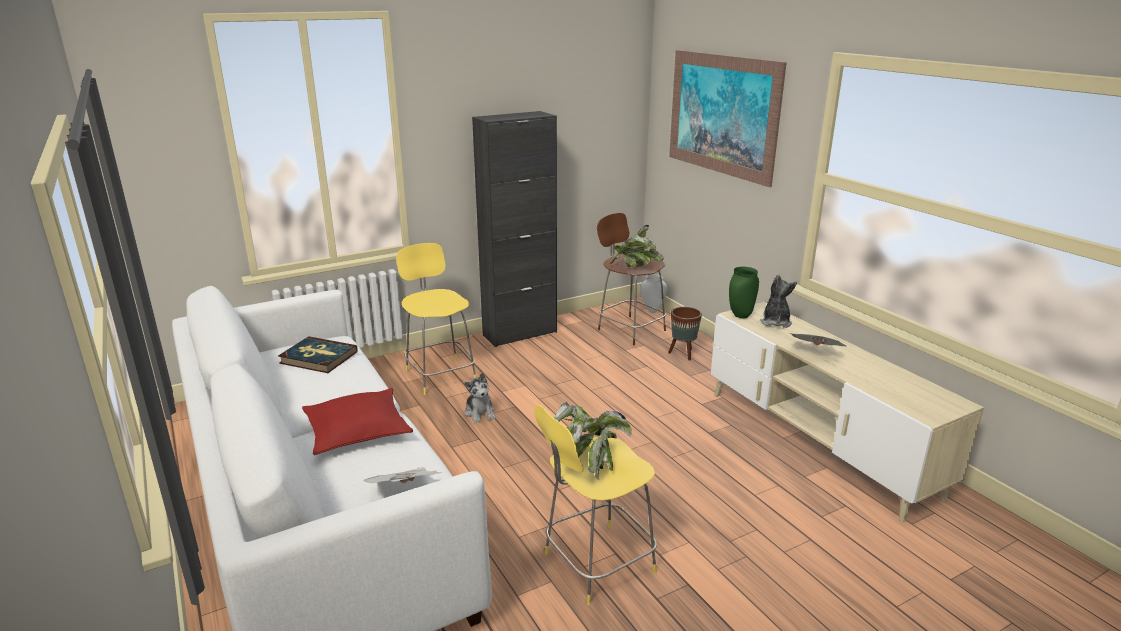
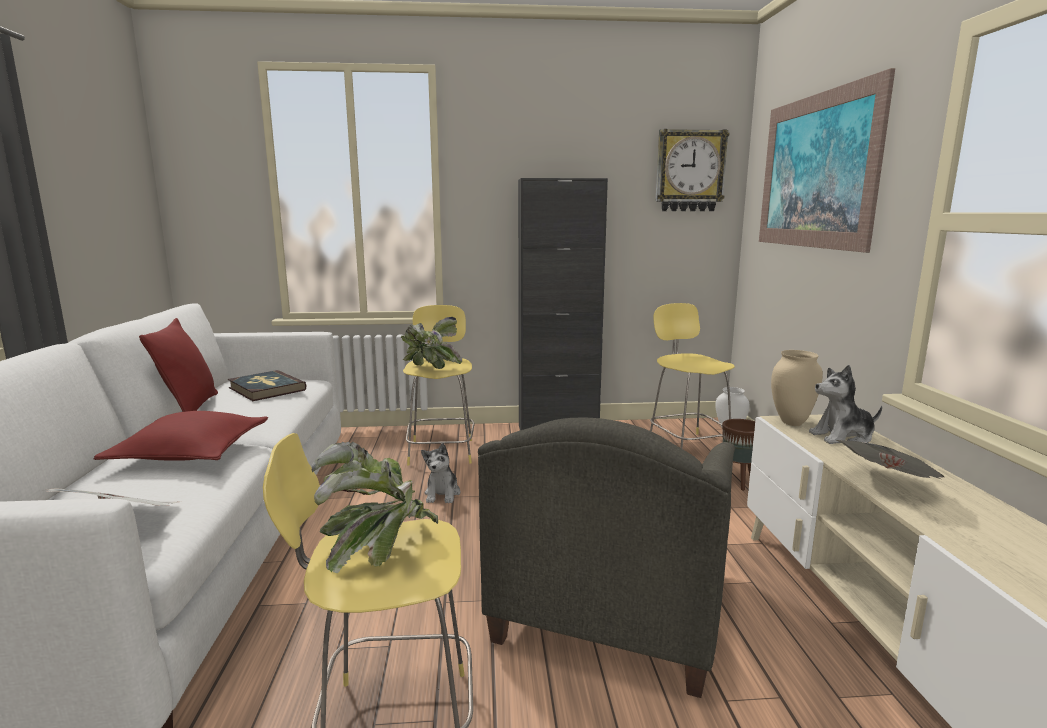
camera: 25 degrees right, 10 degrees down
brown stool [597,213,666,345] -> yellow stool [650,303,735,449]
potted plant [609,225,664,267] -> potted plant moved to [401,317,462,369]
green vase [729,267,759,319] -> beige vase [771,350,823,426]
plush toy [760,274,797,328] -> plush toy turned 135 degrees counterclockwise [809,365,882,444]
none -> red pillow [139,318,218,412]
none -> grey armchair [478,418,735,698]
none -> wall clock [655,129,729,211]

